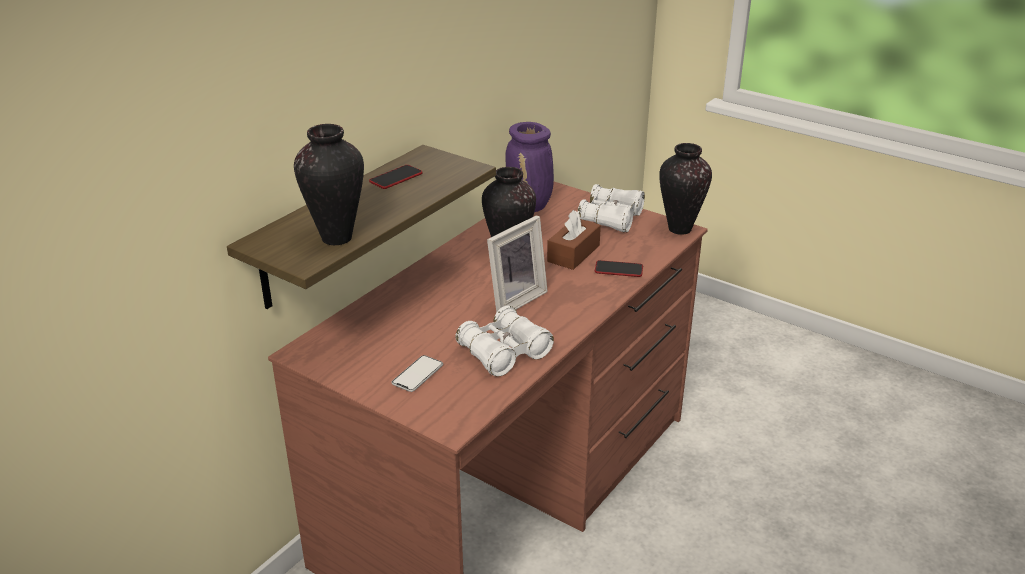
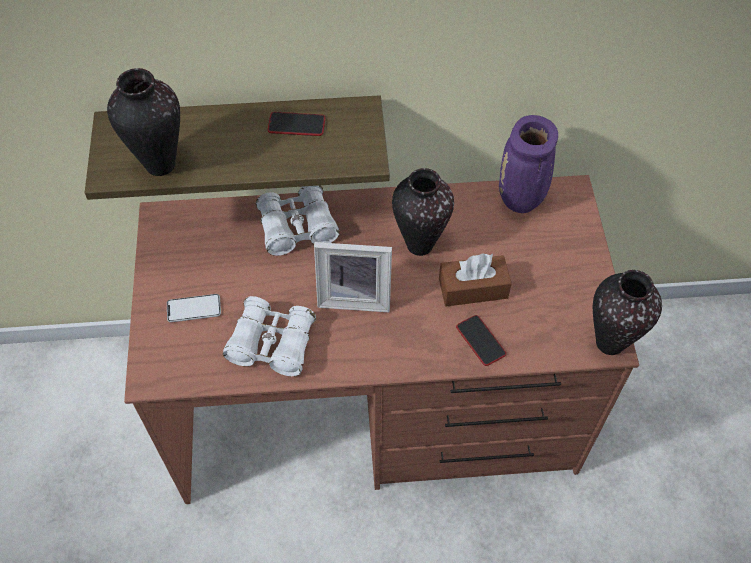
camera: 50 degrees right, 25 degrees up
white binoculars [577,184,645,232] -> white binoculars moved to [256,185,339,256]

